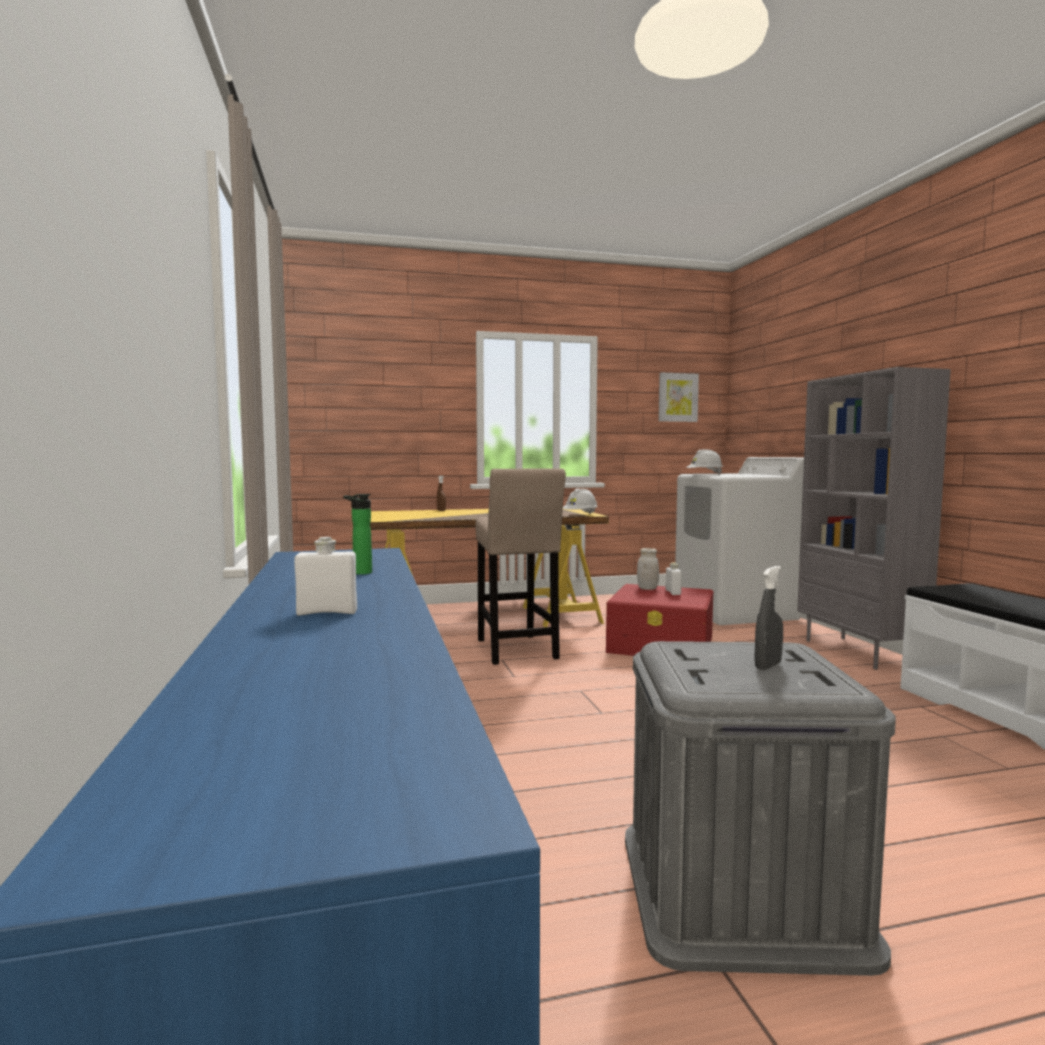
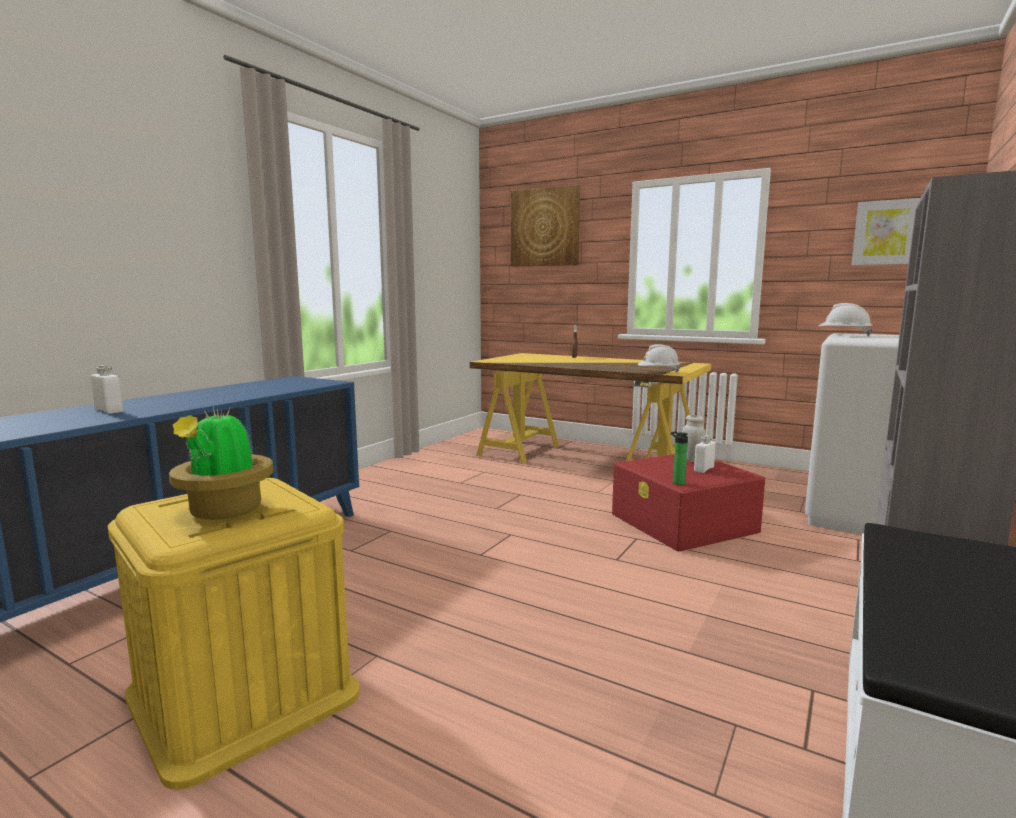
camera: 45 degrees right, 5 degrees up
bottle [343,494,372,575] -> bottle moved to [670,432,688,485]
beige stool [476,468,566,665] -> none
grey storage box [625,641,896,976] -> yellow storage box [108,478,359,790]
grey spray bottle [754,566,783,670] -> potted plant [169,406,273,520]
none -> picture [511,184,580,266]

